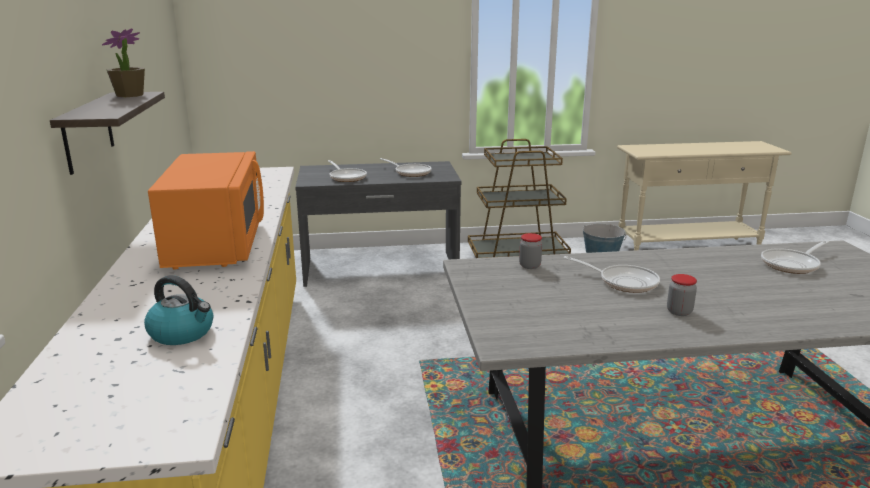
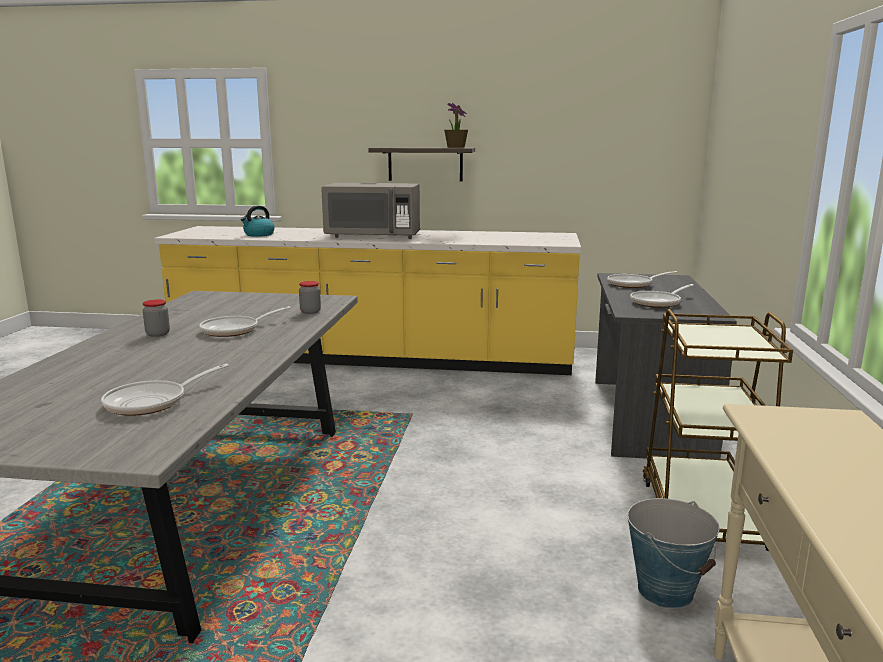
camera: 105 degrees right, 5 degrees down
orange microwave [148,151,264,270] -> grey microwave [321,183,420,239]
frying pan [761,240,829,274] -> frying pan turned 120 degrees counterclockwise [101,364,229,416]

